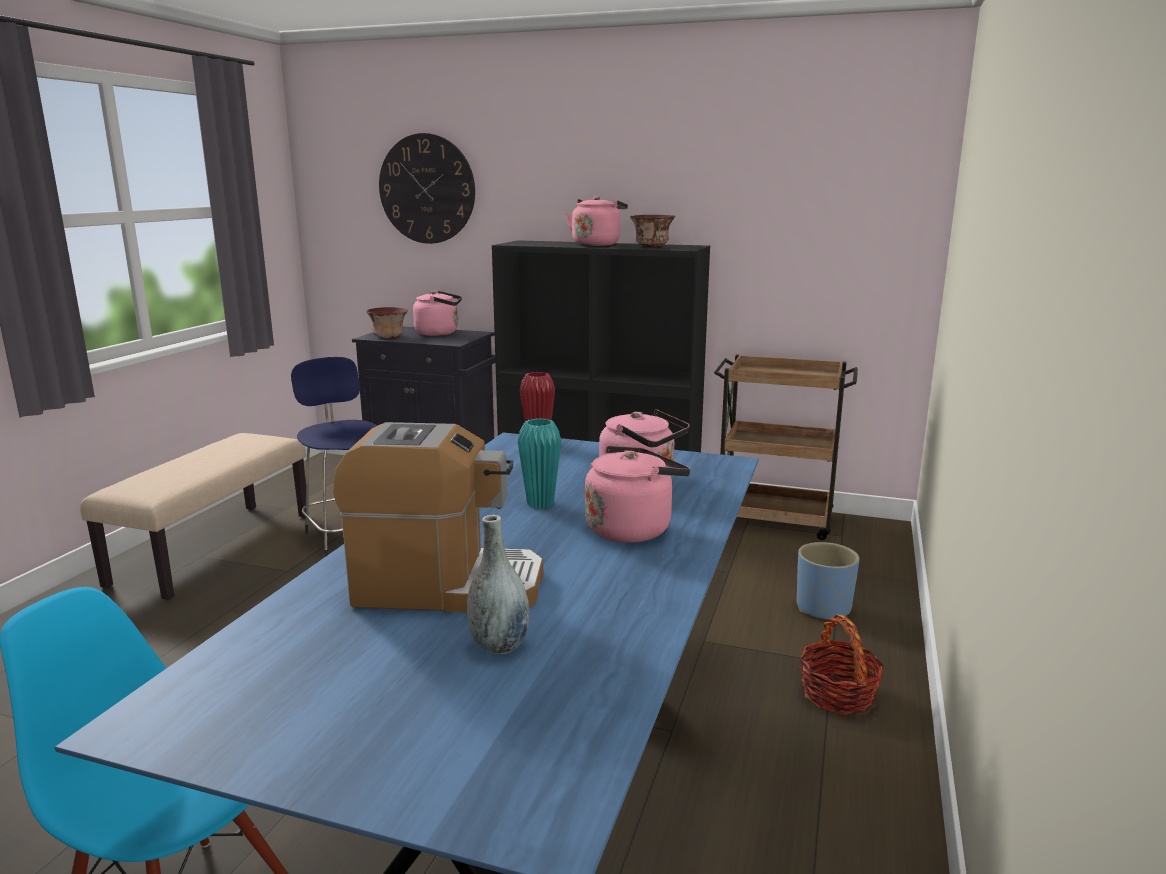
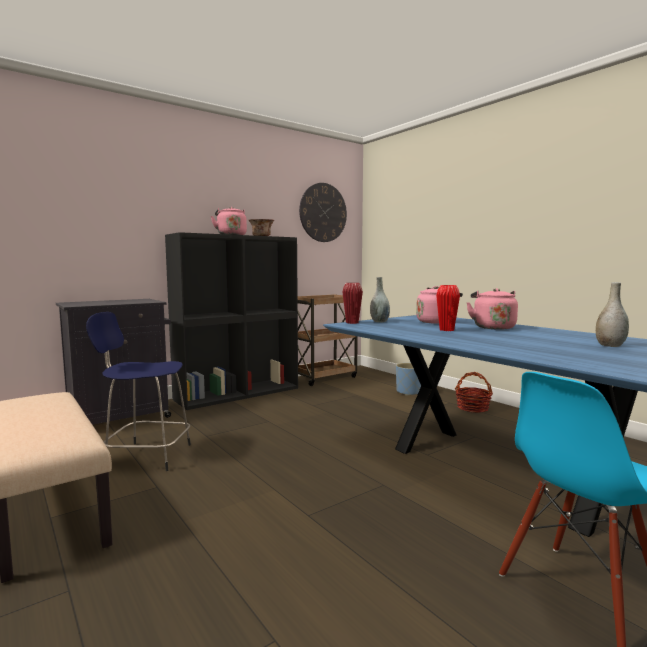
camera: 55 degrees left, 10 degrees down
coffee machine [333,422,543,612] -> none
bowl [366,307,408,338] -> none
wall clock [379,133,475,244] -> wall clock moved to [299,183,347,242]
pink kettle [413,291,462,336] -> none
turquoise vase [518,418,561,509] -> red vase [436,285,460,331]
none -> grey vase [370,277,390,322]

